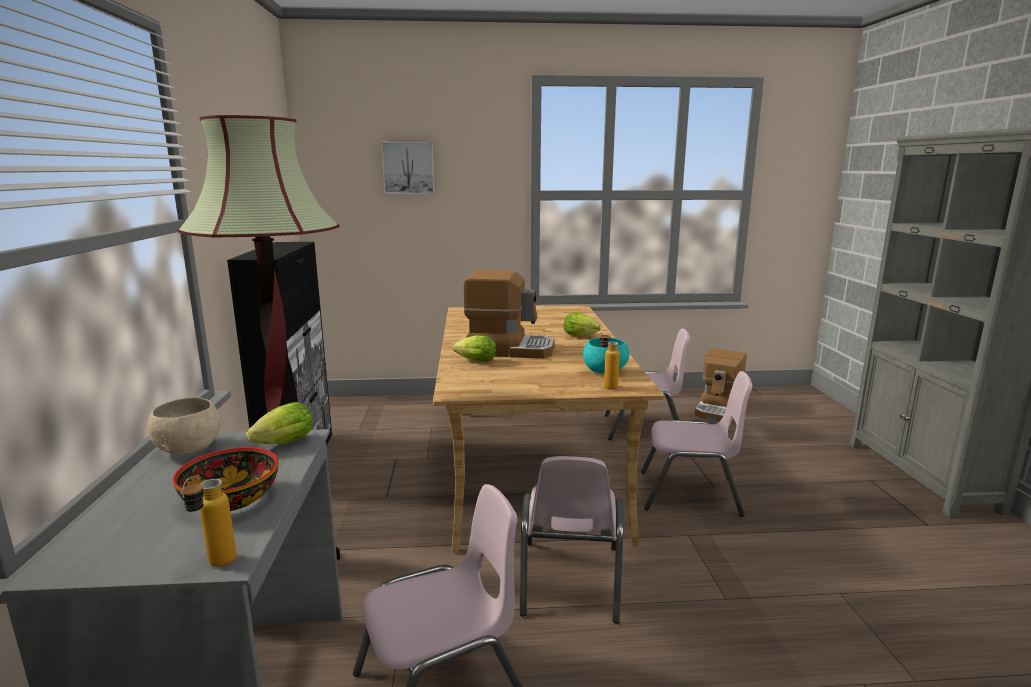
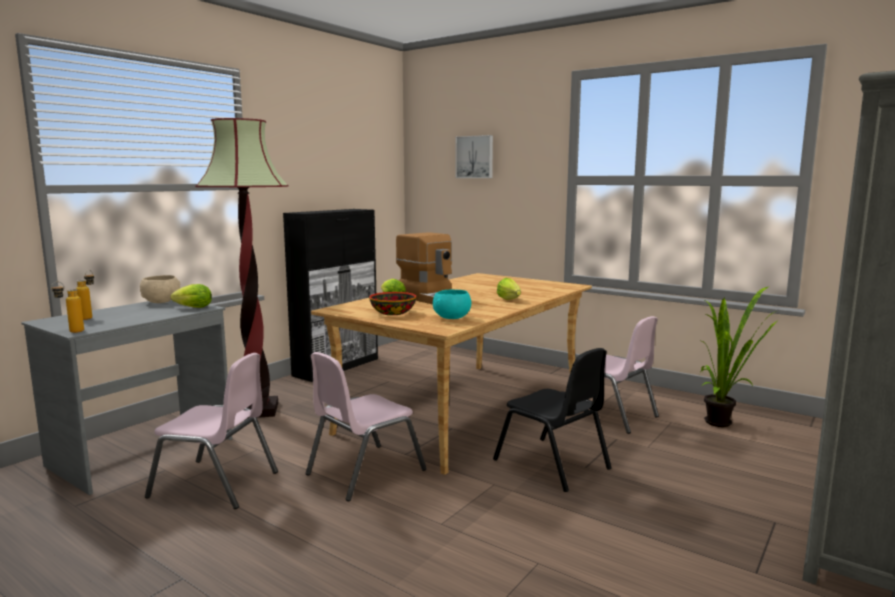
camera: 40 degrees right, 5 degrees down
bowl [173,447,279,511] -> bowl moved to [369,292,416,315]
bottle [600,330,620,389] -> bottle moved to [76,270,94,320]
pink chair [641,371,753,517] -> black chair [493,348,612,492]
coffee machine [694,348,747,422] -> potted plant [699,287,778,427]

